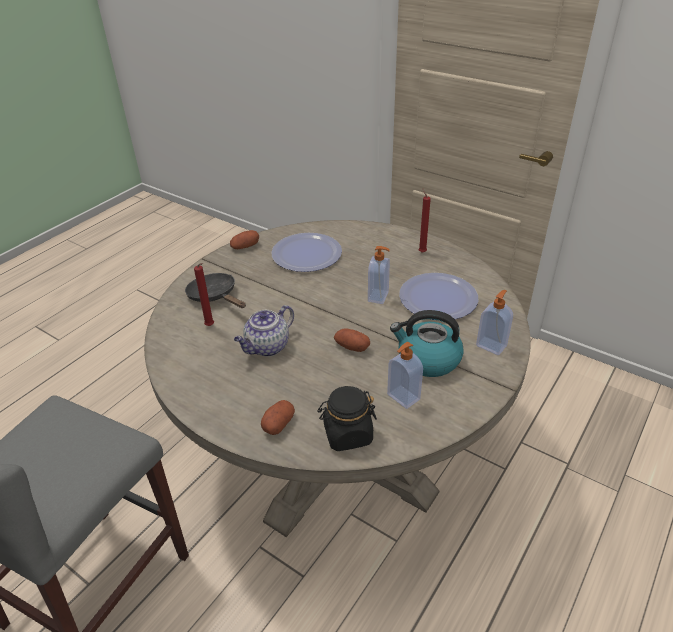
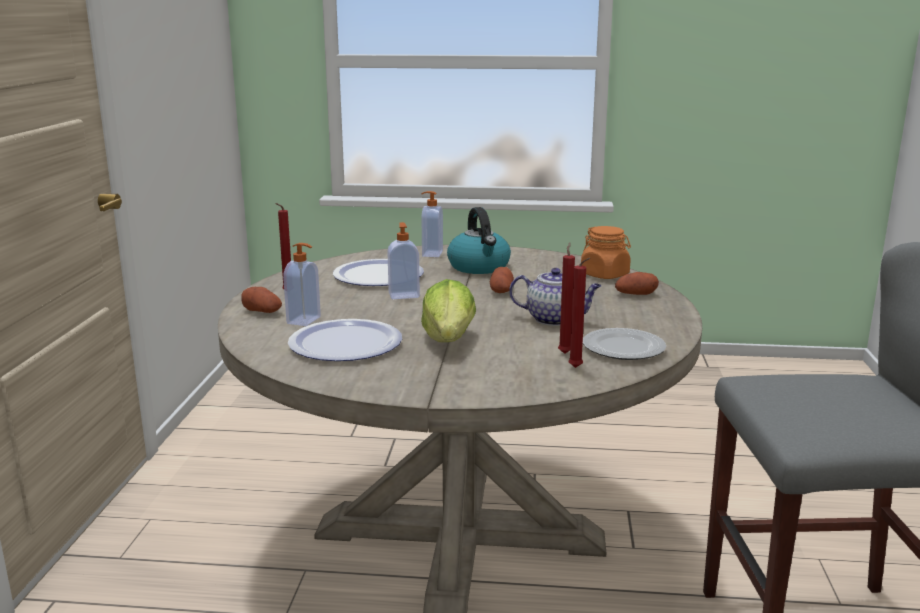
camera: 120 degrees left, 20 degrees down
black frying pan [185,273,246,308] -> none
potato [230,230,259,249] -> potato moved to [241,287,282,313]
black jar [317,386,377,451] -> orange jar [581,226,631,279]
soap dispenser [387,342,423,409] -> soap dispenser moved to [283,243,321,326]
none -> lettuce [421,279,476,342]
none -> red candle [569,258,590,368]
none -> plate [583,328,666,360]

